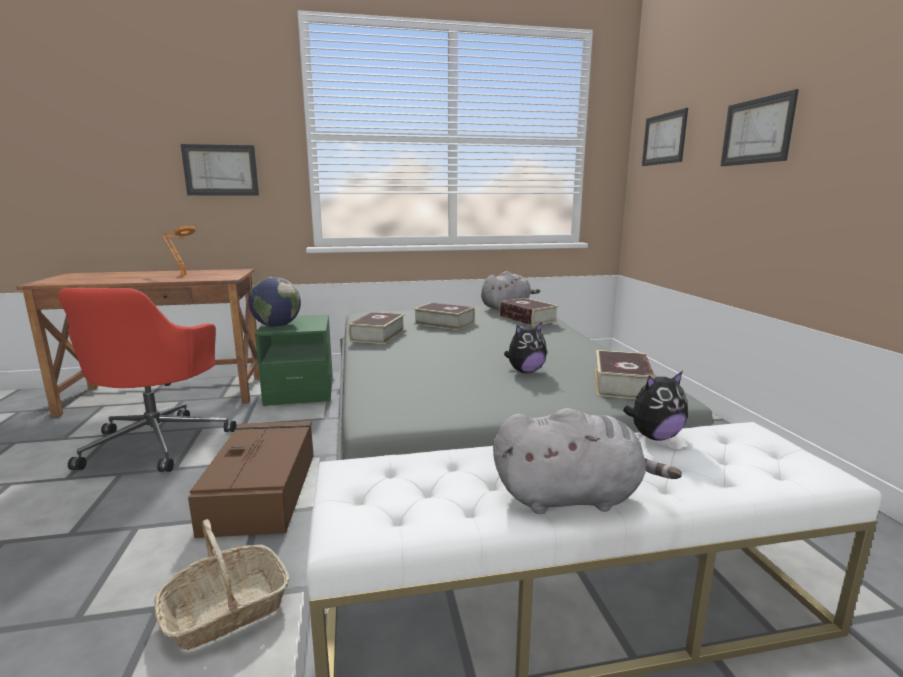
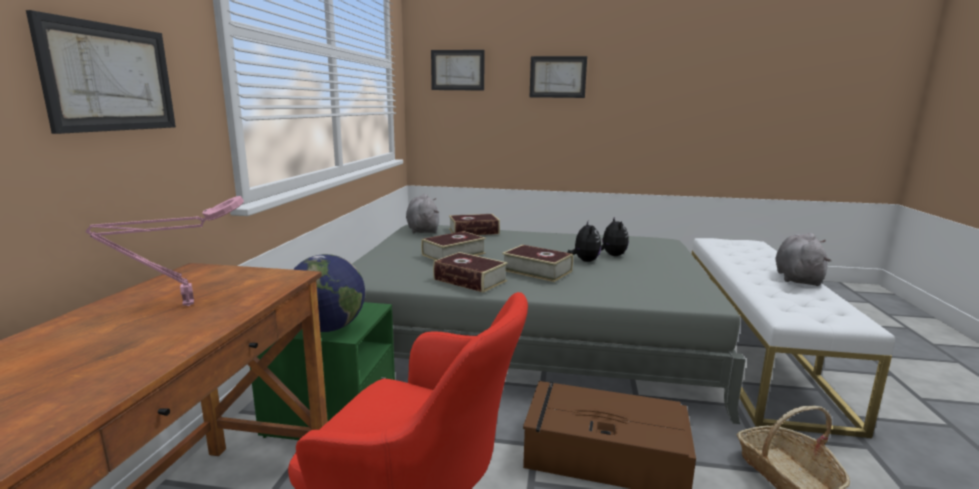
camera: 70 degrees left, 0 degrees up
orange table lamp [163,226,196,276] -> pink table lamp [86,196,244,306]
book [594,350,655,399] -> book moved to [502,245,573,282]
plush toy [623,371,688,441] -> plush toy moved to [567,221,601,262]

